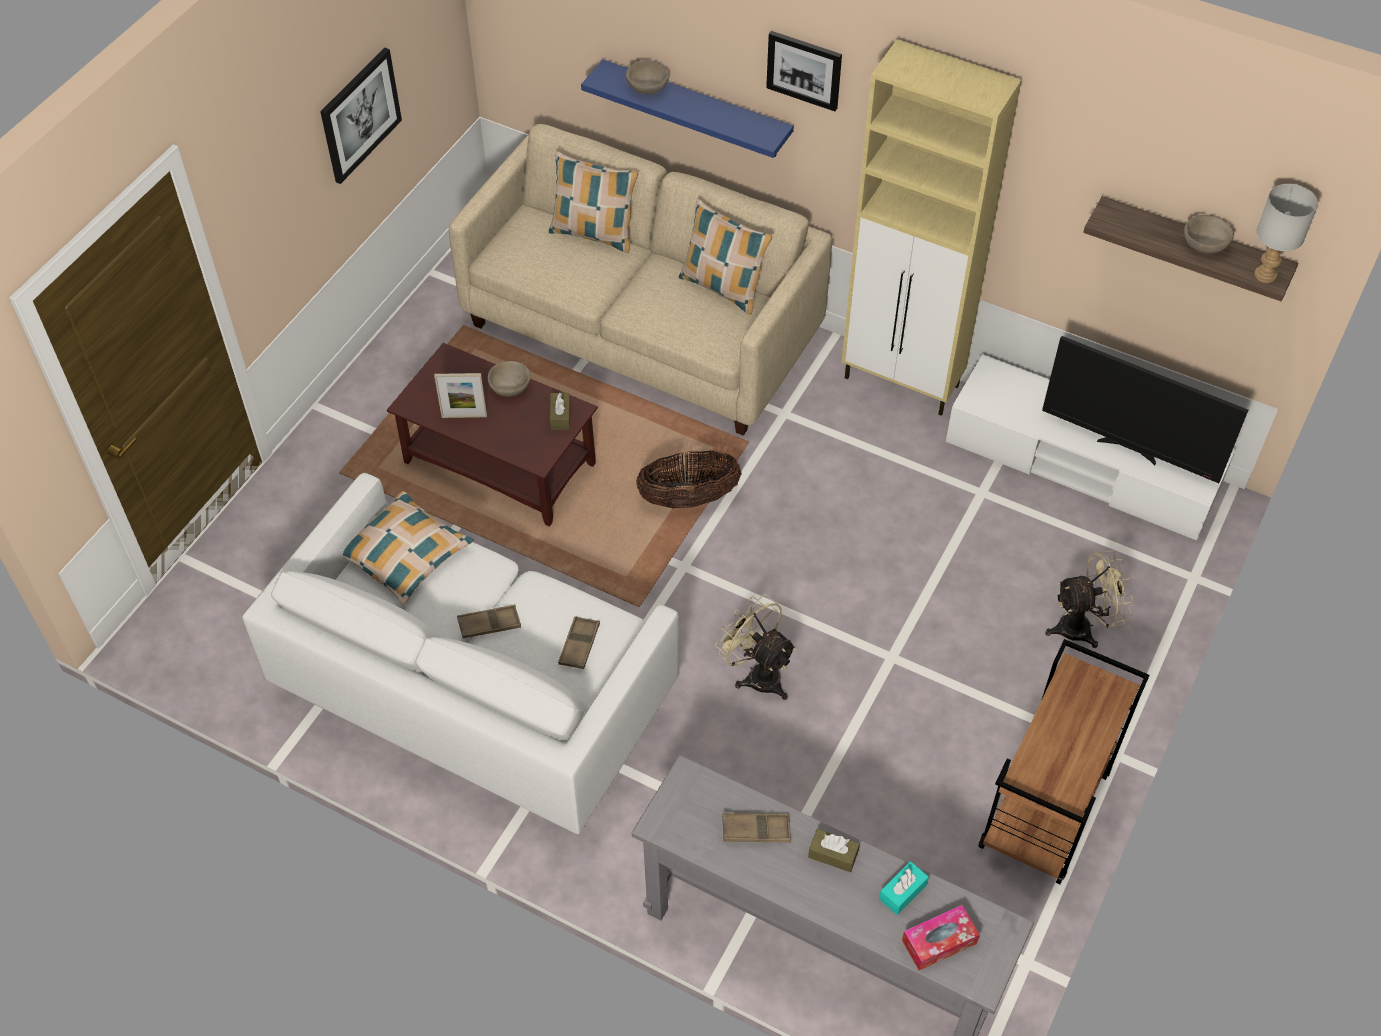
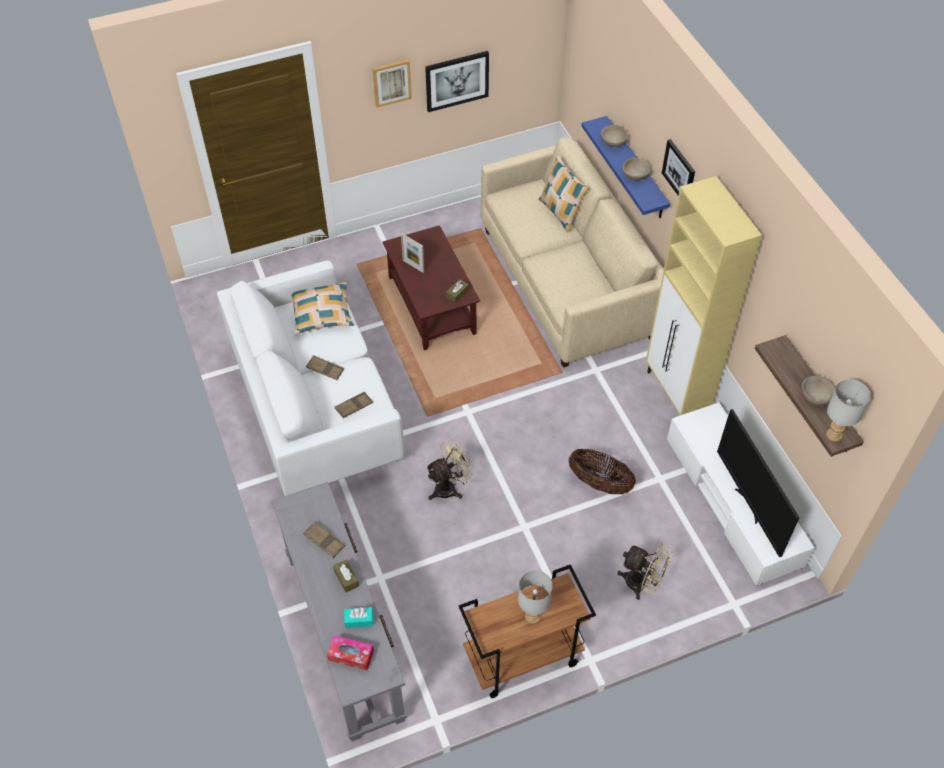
camera: 40 degrees right, 0 degrees up
beige bowl [488,361,531,397] -> beige bowl moved to [622,158,651,180]
basket [636,450,742,509] -> basket moved to [569,449,636,495]
pillow [679,199,772,315] -> none
beige fan [715,594,797,700] -> beige fan turned 60 degrees clockwise [426,437,476,500]
none -> picture [372,59,412,107]
none -> grey table lamp [518,570,552,624]

